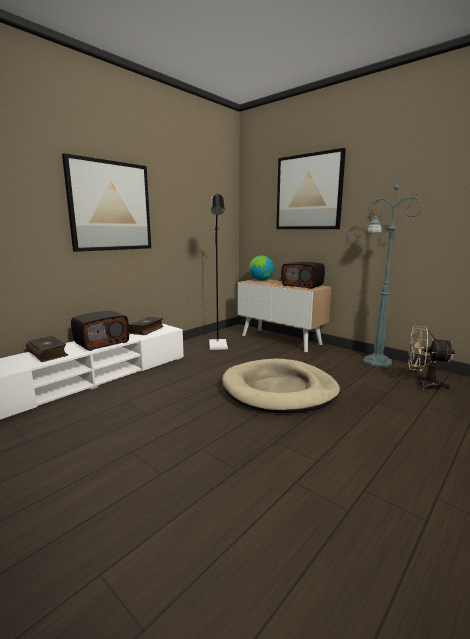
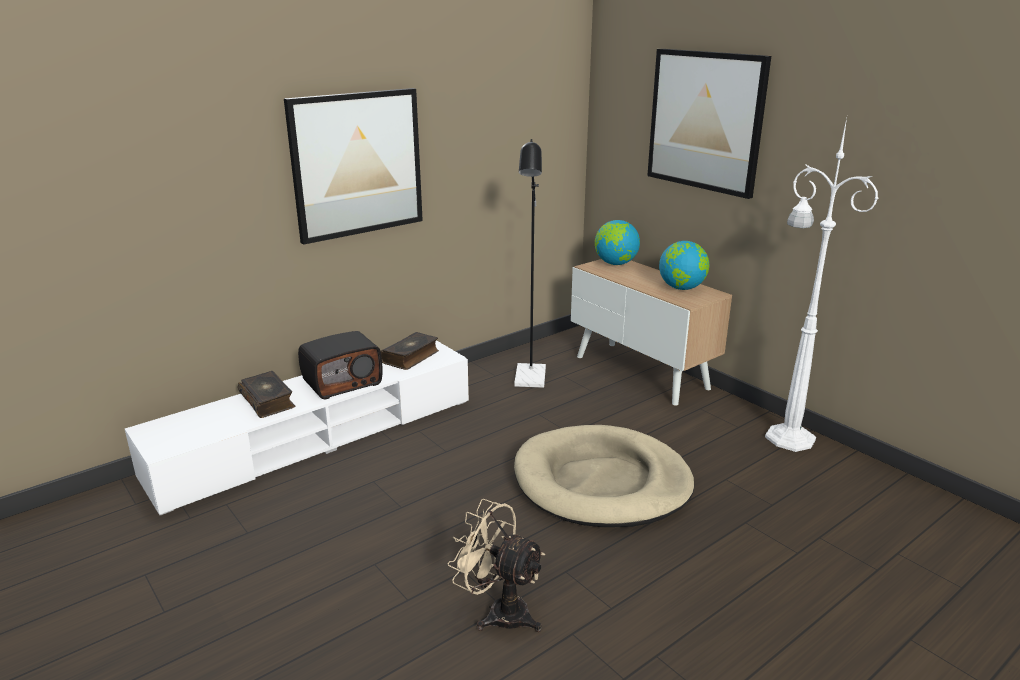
camera: 10 degrees right, 10 degrees up
radio [281,262,325,289] -> globe [659,241,709,290]
green floor lamp [364,167,422,367] -> white floor lamp [765,118,878,452]
beige fan [408,326,455,391] -> beige fan moved to [448,499,545,632]

